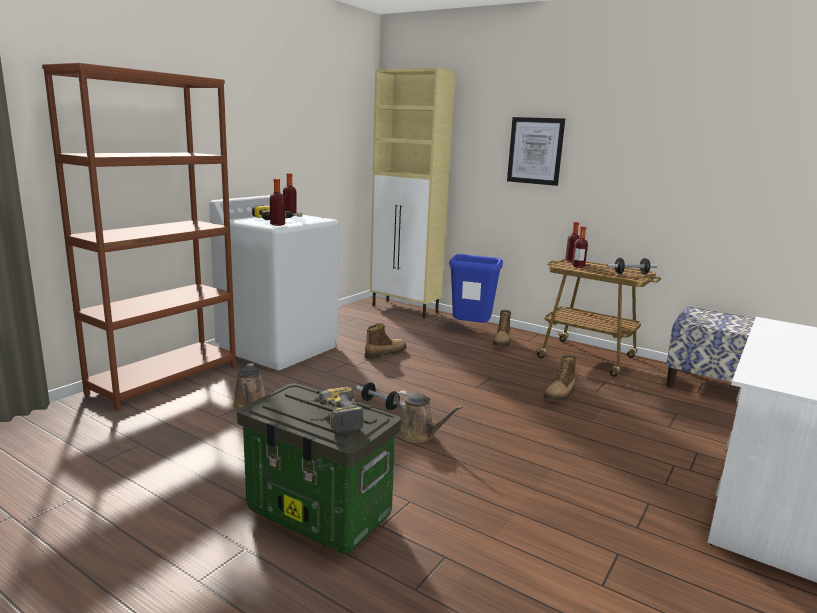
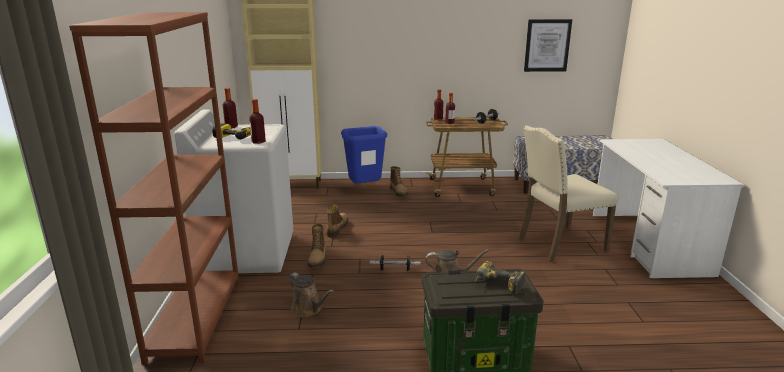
camera: 35 degrees left, 5 degrees up
picture [507,117,565,186] -> picture moved to [524,19,572,72]
boot [543,355,577,402] -> boot moved to [308,224,326,268]
none -> beige chair [519,125,618,262]

